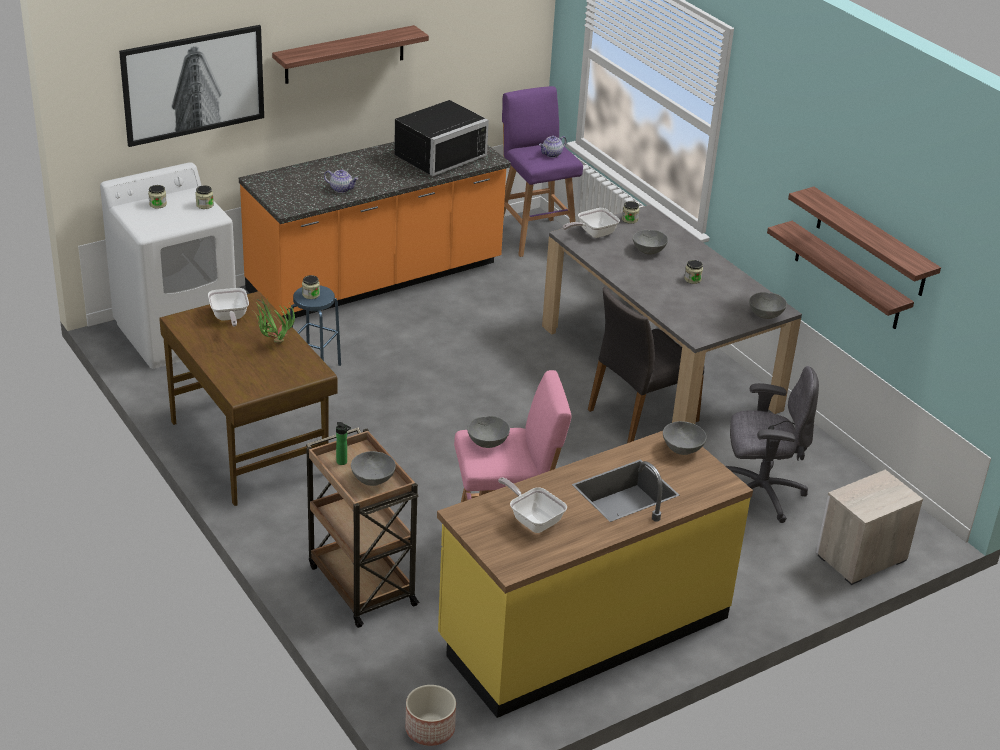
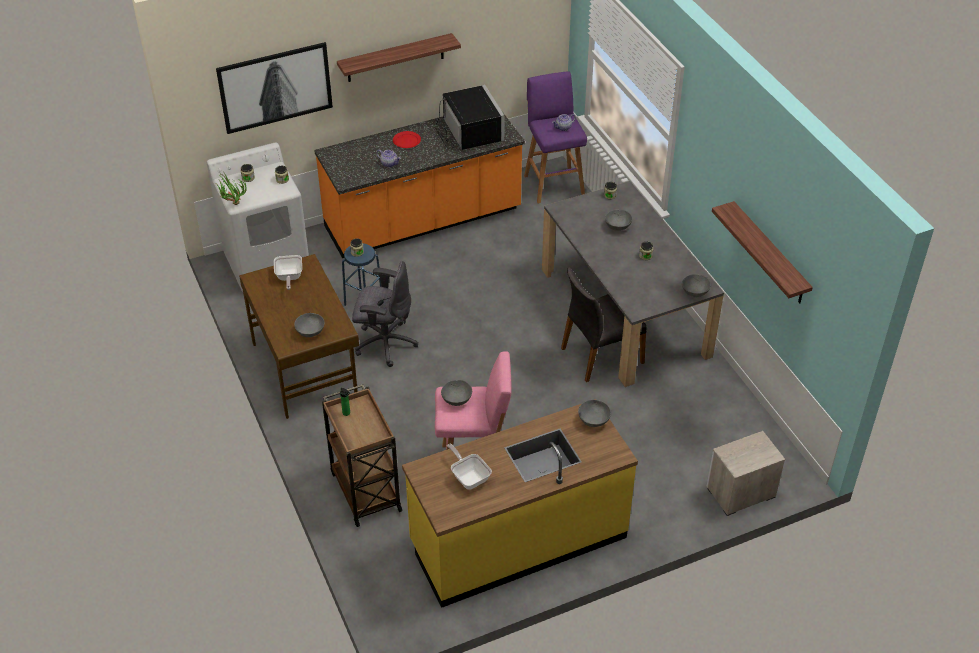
camera: 10 degrees right, 10 degrees up
potted plant [253,297,295,344] -> potted plant moved to [218,173,246,205]
grey bowl [351,451,396,486] -> grey bowl moved to [294,313,325,337]
black microwave [394,100,489,176] -> black microwave turned 75 degrees counterclockwise [436,85,505,150]
planter [405,685,456,746] -> none
frying pan [563,208,620,238] -> none
grey office chair [726,366,819,523] -> grey office chair moved to [352,261,418,367]
shelf [767,221,914,329] -> none
none -> red plate [393,131,421,148]

